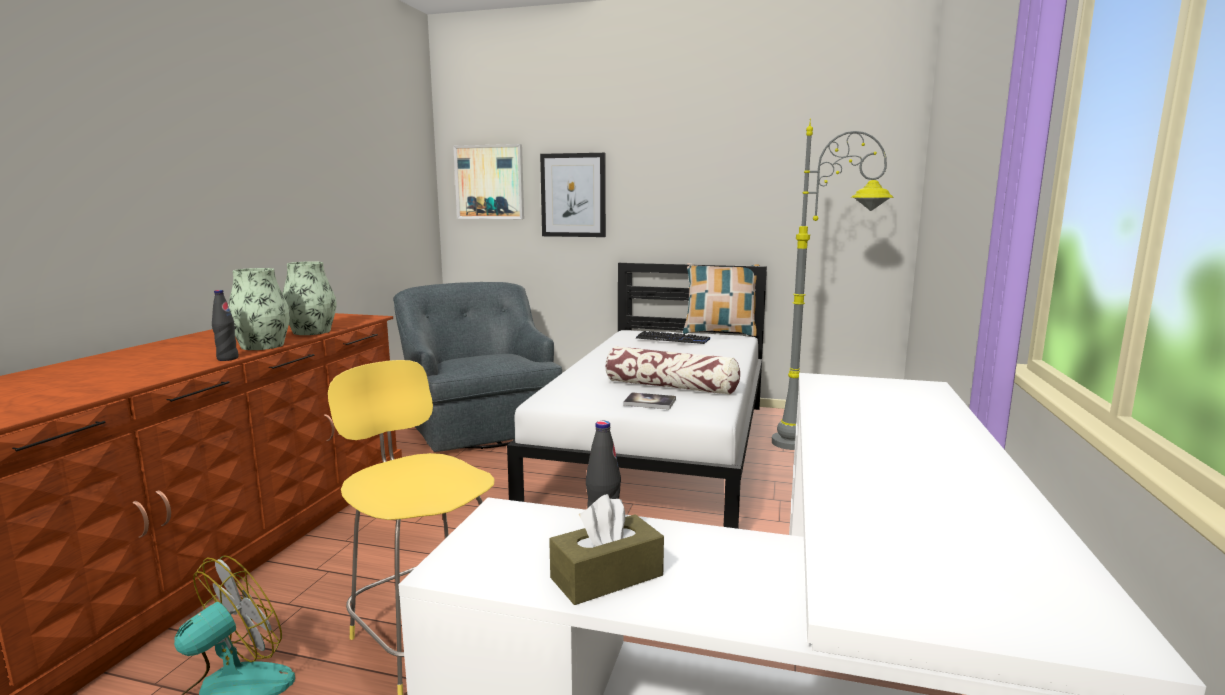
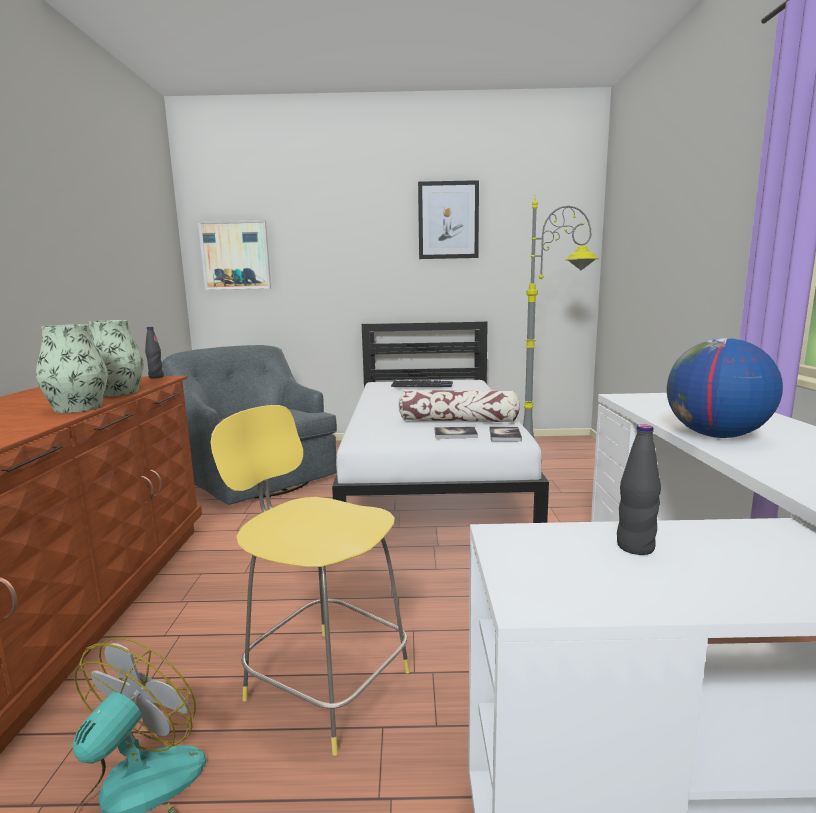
camera: 15 degrees left, 0 degrees up
black bottle [212,290,239,361] -> black bottle moved to [145,327,164,379]
picture [540,153,606,237] -> picture moved to [418,180,479,259]
brown tissue box [549,494,664,605] -> none
pillow [683,263,760,336] -> none
none -> book [490,426,522,442]
none -> globe [667,338,783,438]

